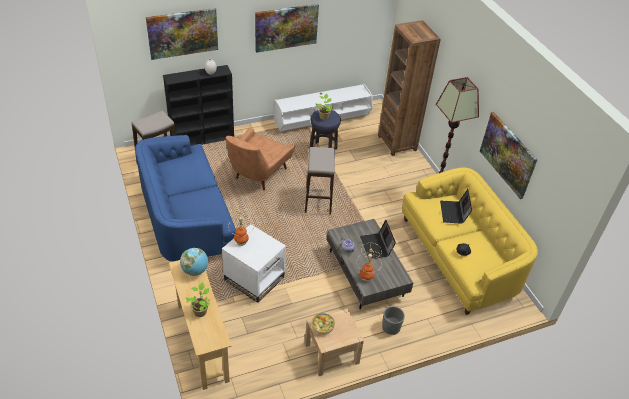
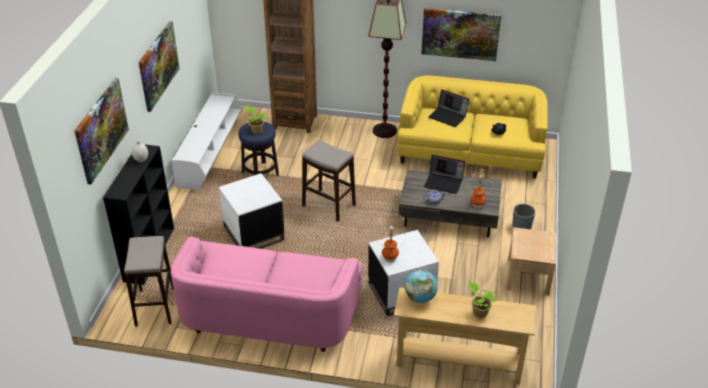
camera: 55 degrees left, 5 degrees down
blue sofa [135,135,236,262] -> pink sofa [171,237,362,352]
brown armchair [226,128,295,190] -> white side table [219,173,284,249]
bowl [311,313,335,334] -> none

